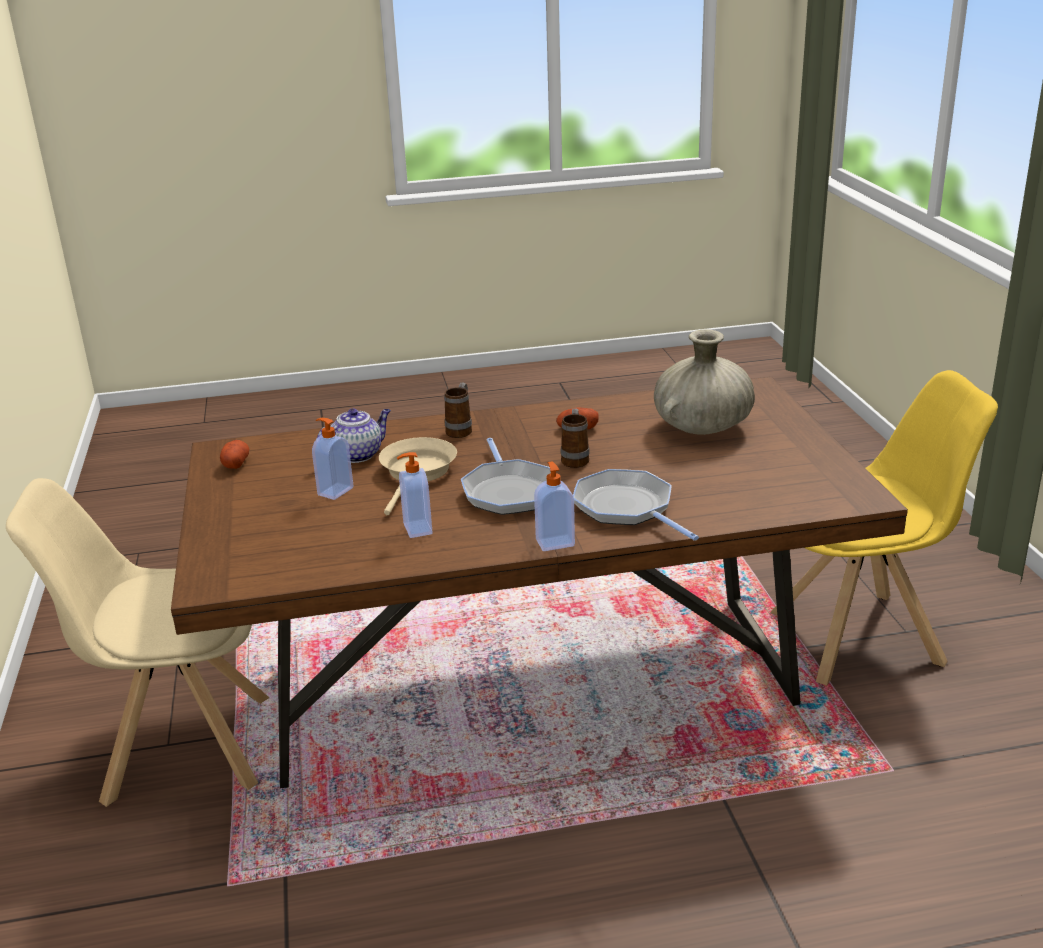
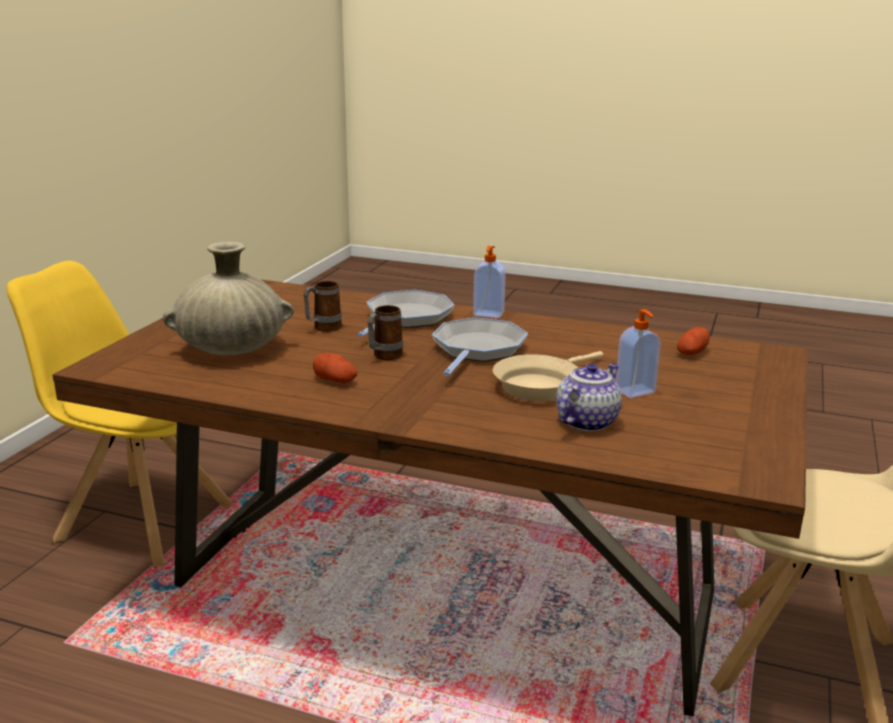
camera: 150 degrees left, 5 degrees down
potato [220,440,249,469] -> potato moved to [677,327,710,355]
teapot [317,408,391,463] -> teapot turned 135 degrees clockwise [556,363,622,432]
soap dispenser [397,452,433,538] -> none
mug [444,382,472,438] -> mug moved to [304,281,342,332]
frying pan [573,469,699,541] -> frying pan turned 150 degrees counterclockwise [358,290,454,337]

